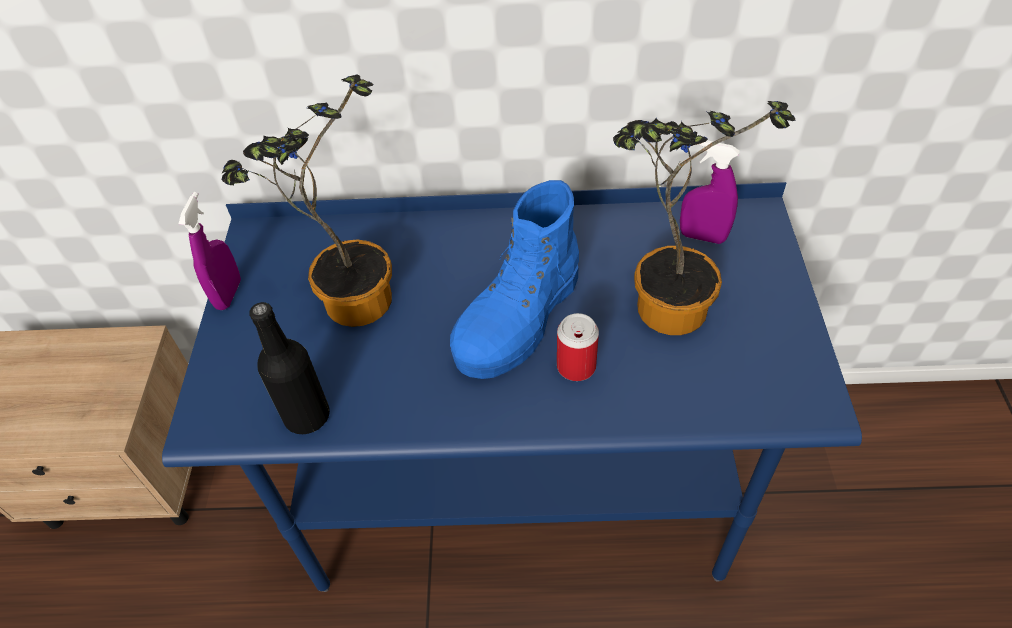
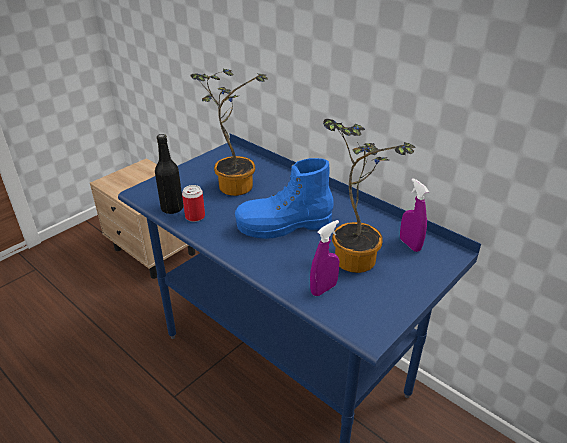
camera: 40 degrees right, 15 degrees down
purple spray bottle [179,192,241,310] -> purple spray bottle moved to [310,220,339,296]
can [557,313,599,381] -> can moved to [182,185,205,222]

